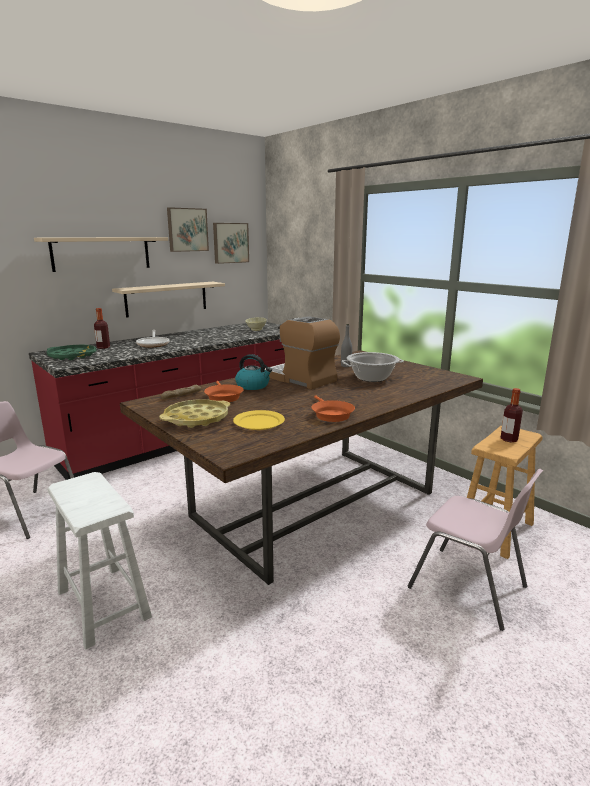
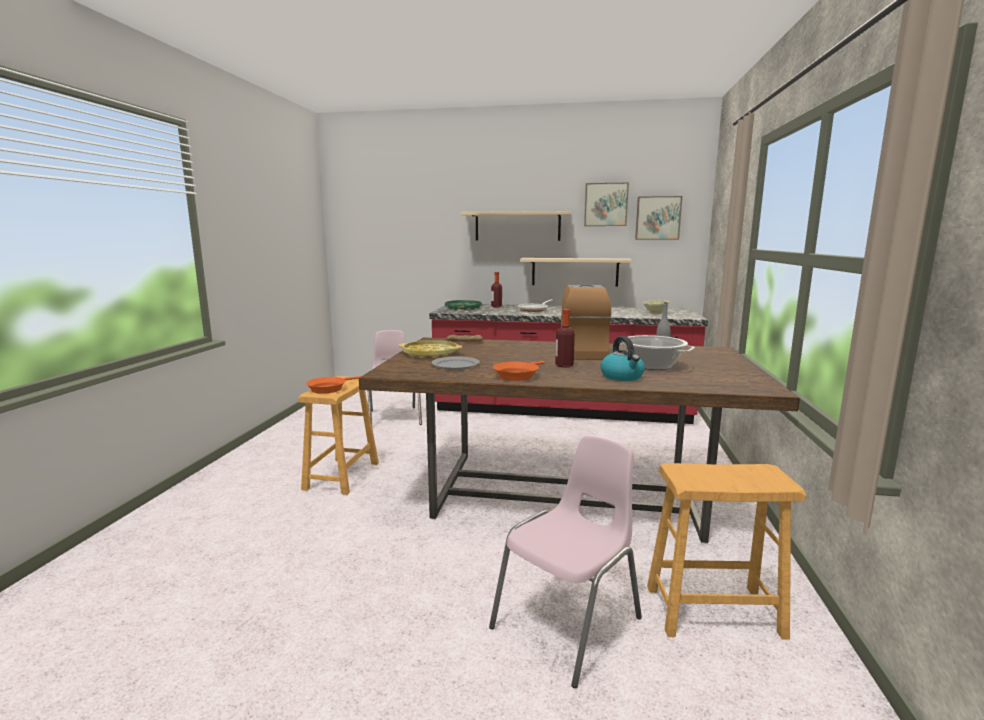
camera: 50 degrees right, 5 degrees down
white stool [47,472,152,649] -> brown stool [298,376,379,495]
orange frying pan [204,381,244,402] -> orange frying pan moved to [306,376,361,394]
yellow plate [233,410,285,430] -> grey plate [431,356,480,370]
kettle [235,354,272,390] -> kettle moved to [600,336,645,381]
pink chair [408,469,543,631] -> pink chair turned 135 degrees counterclockwise [489,436,642,688]
bottle [500,388,523,442] -> bottle moved to [555,309,575,368]

